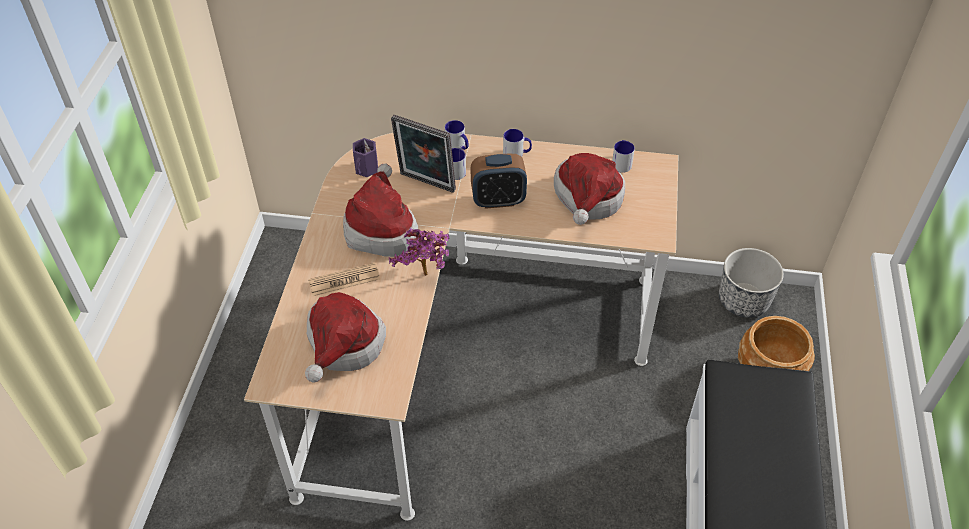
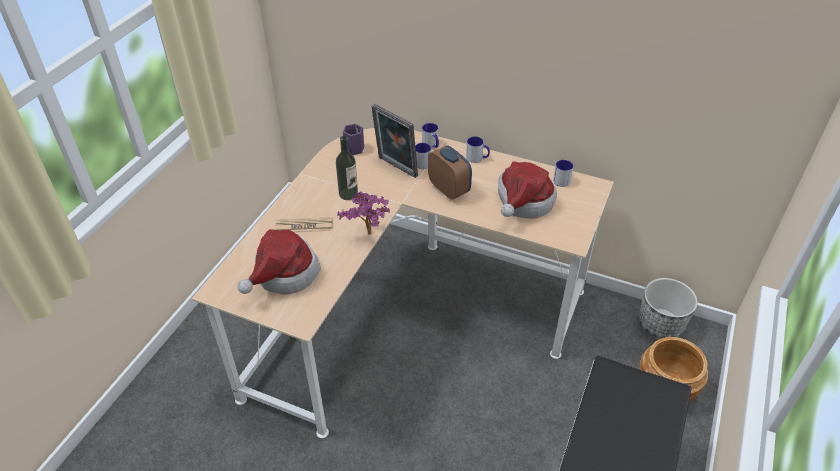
camera: 15 degrees right, 5 degrees down
hat [343,163,418,257] -> bottle [336,136,358,200]
alarm clock [471,153,527,209] -> alarm clock turned 135 degrees counterclockwise [428,146,472,200]

